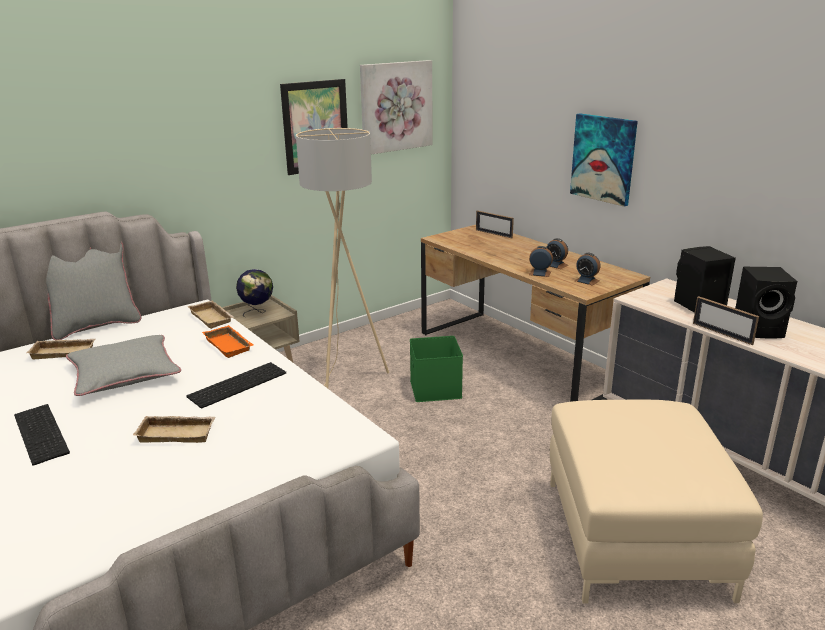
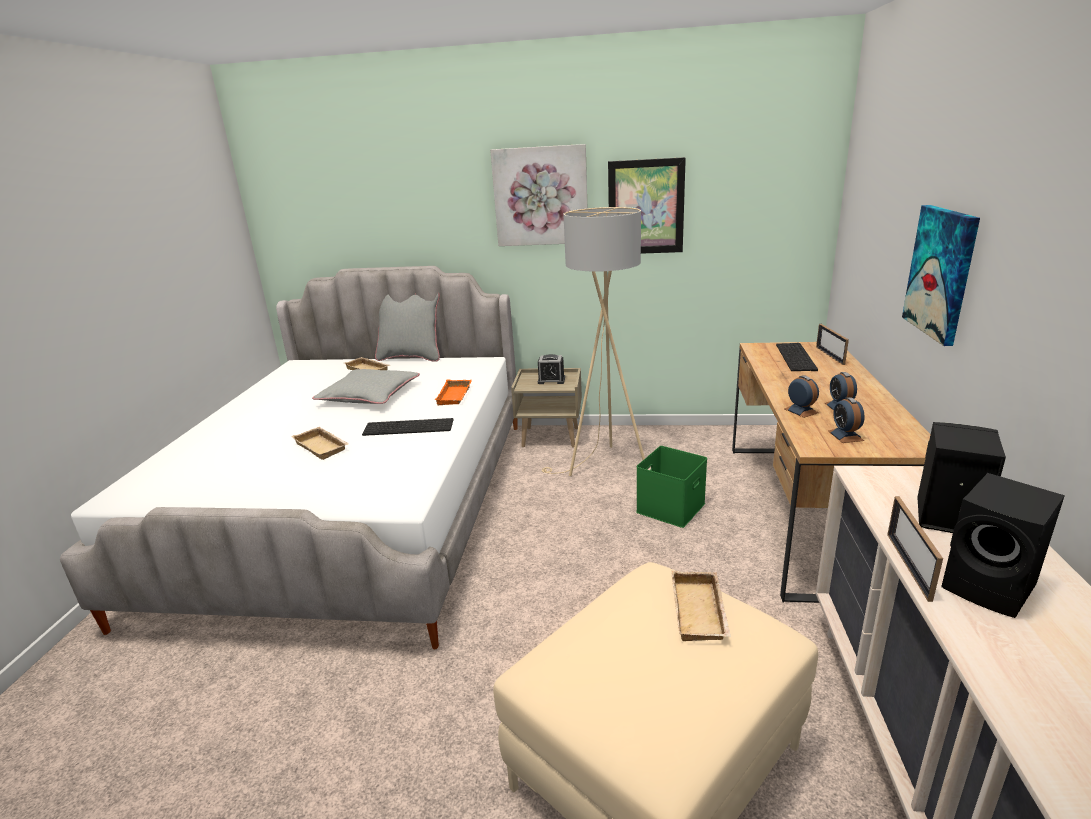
camera: 45 degrees right, 0 degrees up
keyboard [14,404,70,466] -> keyboard moved to [776,343,818,371]
beige tray [188,300,234,329] -> beige tray moved to [671,570,731,641]
globe [236,269,273,317] -> alarm clock [538,354,565,384]
picture [360,60,432,155] -> picture moved to [490,144,587,246]

